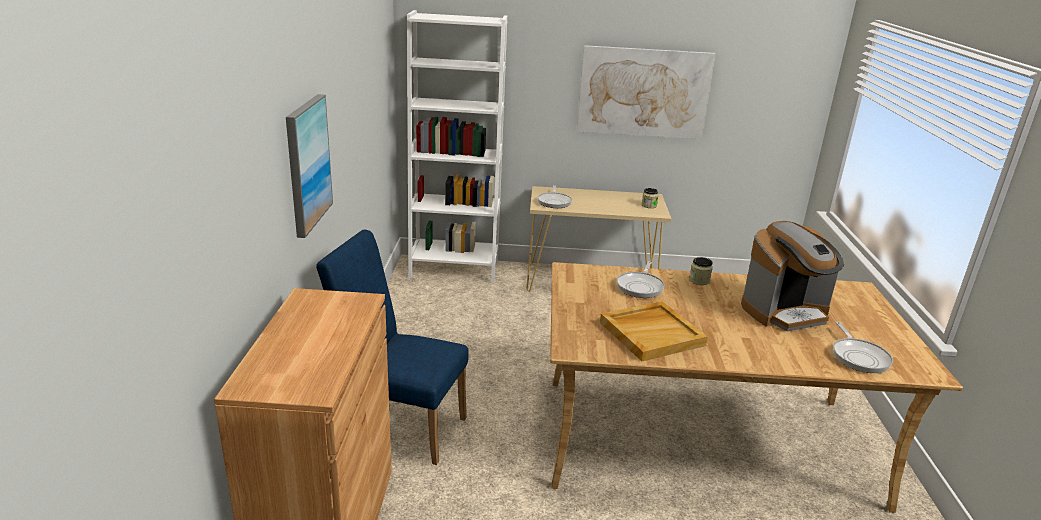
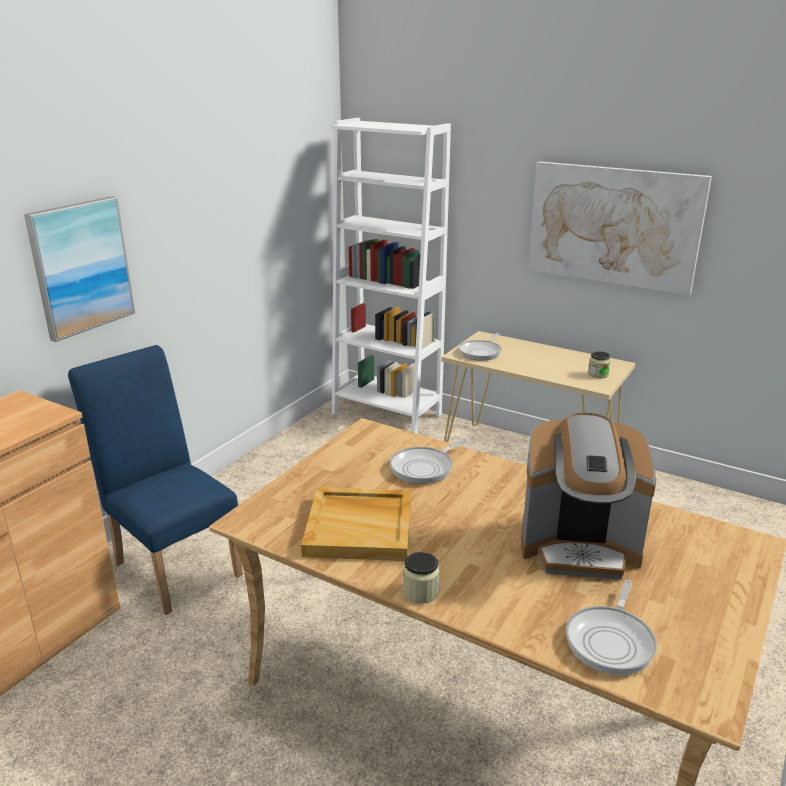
camera: 30 degrees right, 0 degrees up
jar [689,257,713,285] -> jar moved to [403,552,440,604]

